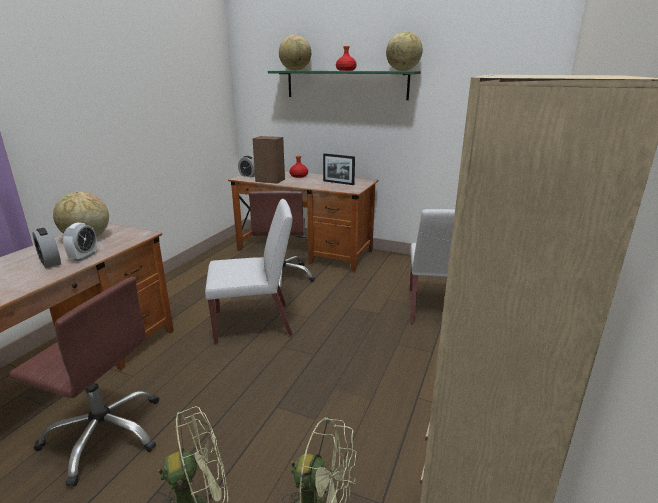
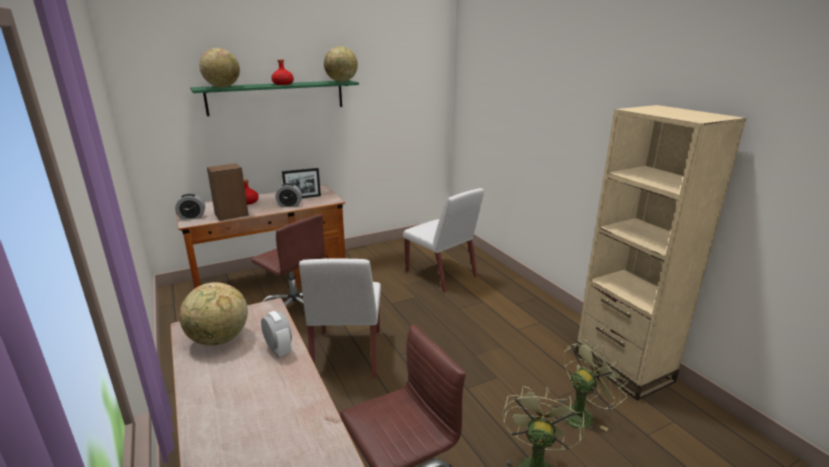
camera: 50 degrees left, 0 degrees up
alarm clock [32,228,61,268] -> alarm clock moved to [276,183,302,207]
white chair [205,199,293,344] -> white chair turned 150 degrees clockwise [299,258,381,378]

